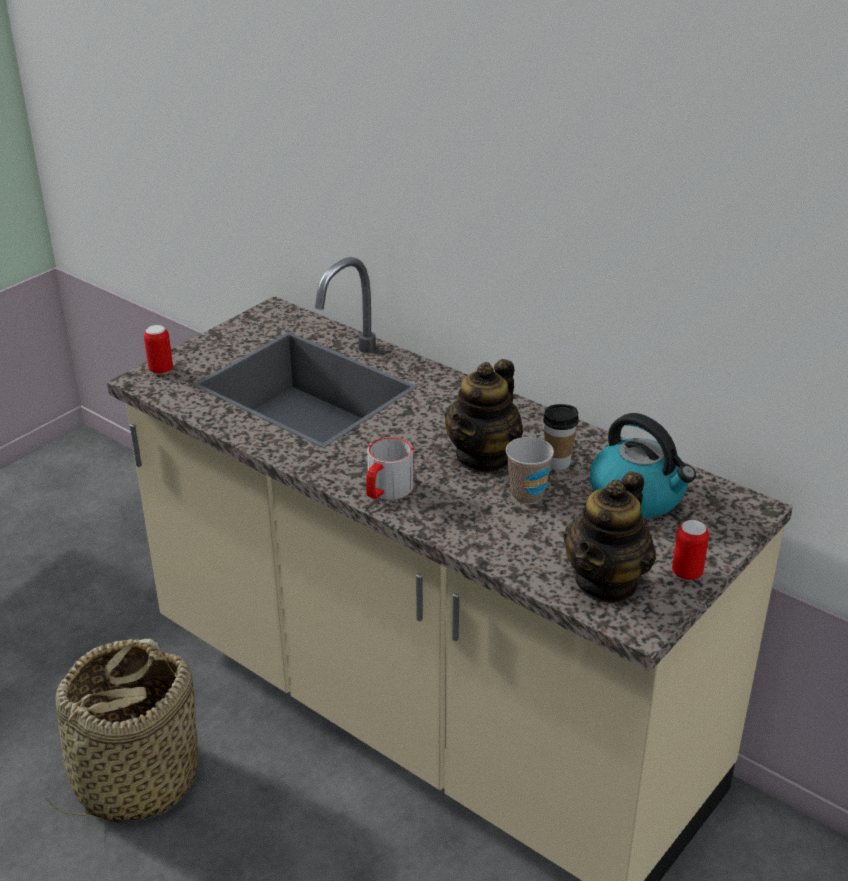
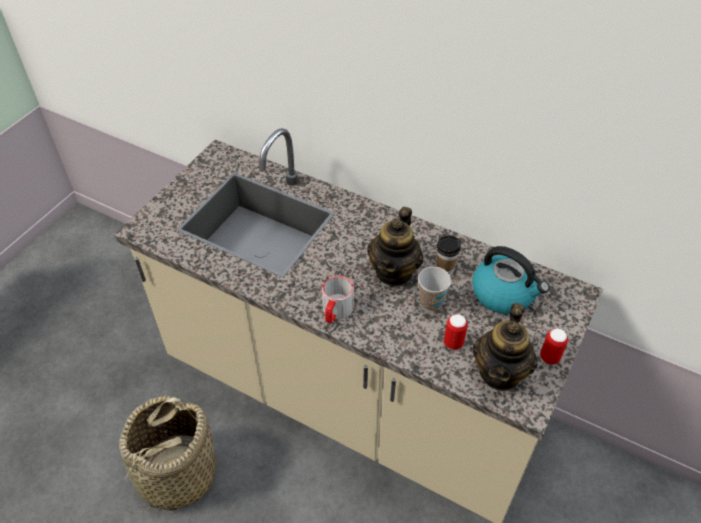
camera: 10 degrees left, 15 degrees up
can [144,325,173,375] -> can moved to [444,314,468,350]

